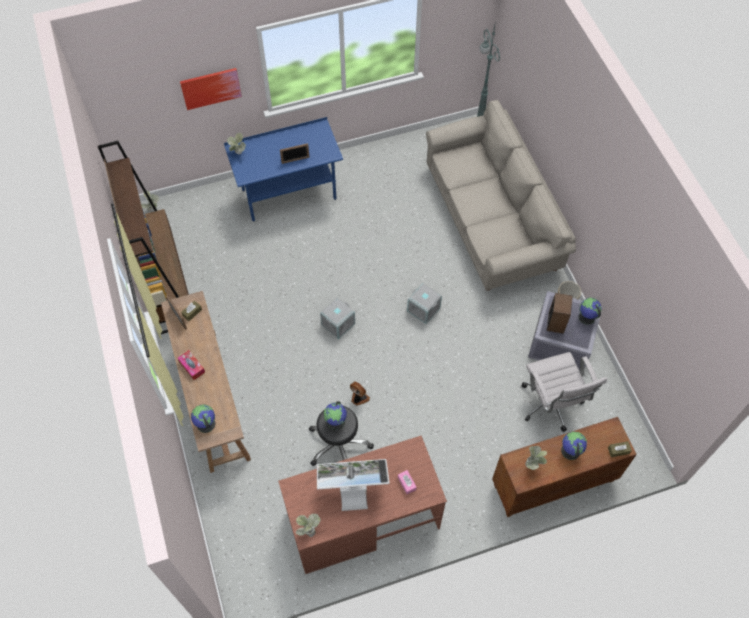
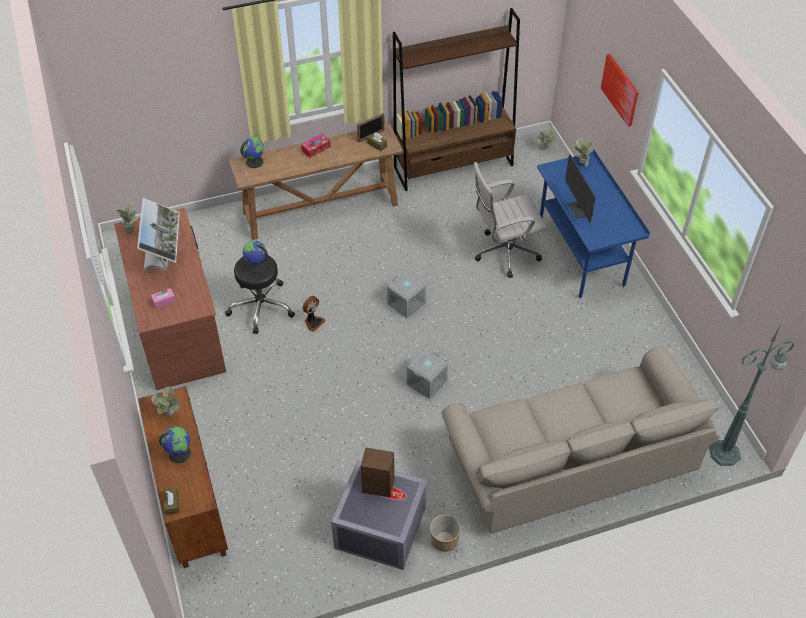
camera: 90 degrees right, 10 degrees down
picture frame [280,143,310,164] -> monitor [565,154,596,223]
white office chair [522,352,607,432] -> white office chair moved to [473,162,547,278]
globe [579,298,601,325] -> none

